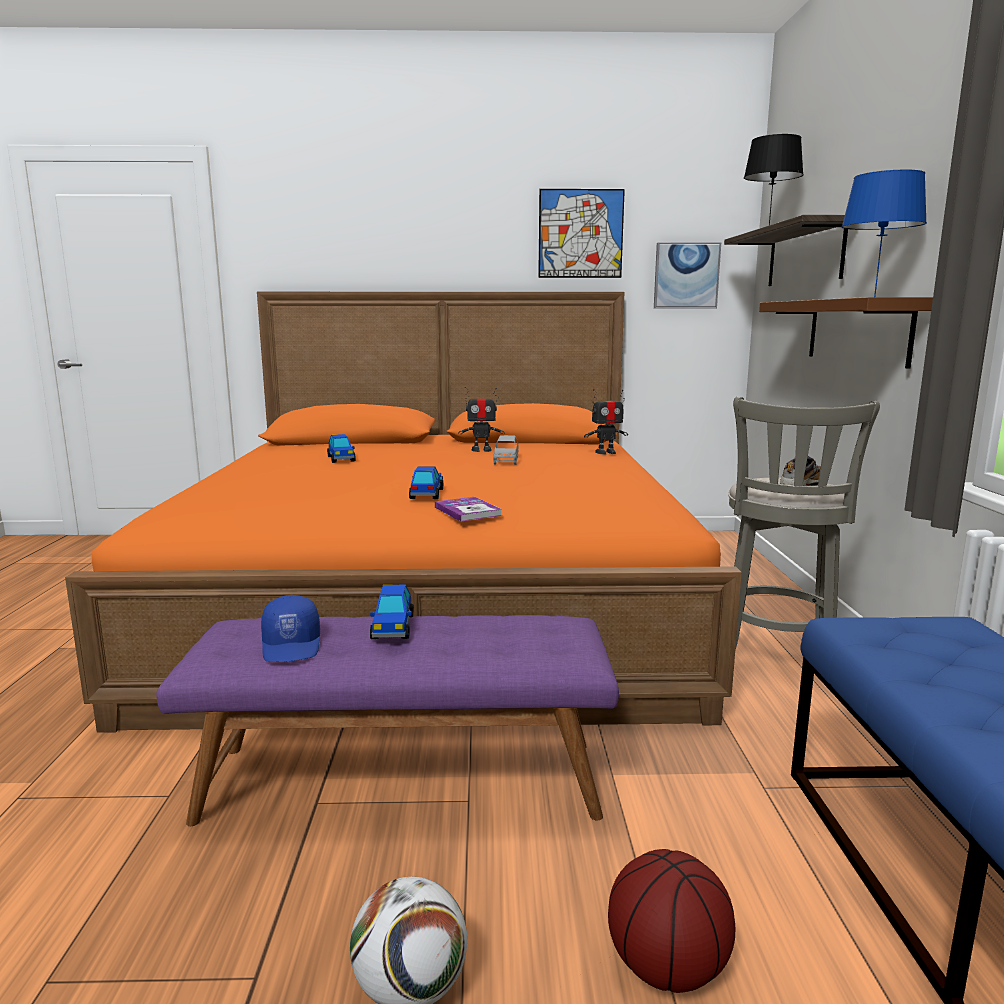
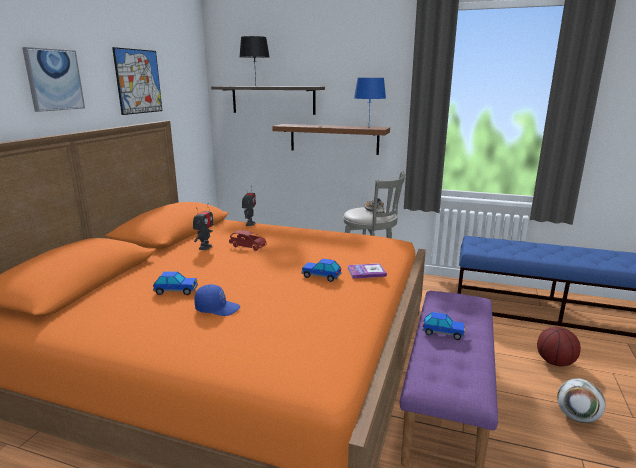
camera: 70 degrees left, 5 degrees up
blue cap [261,595,320,662] -> blue cap moved to [194,284,240,316]
grey toy car [493,435,519,465] -> red toy car [229,230,266,251]
picture [654,242,721,309] -> picture moved to [22,47,85,112]

